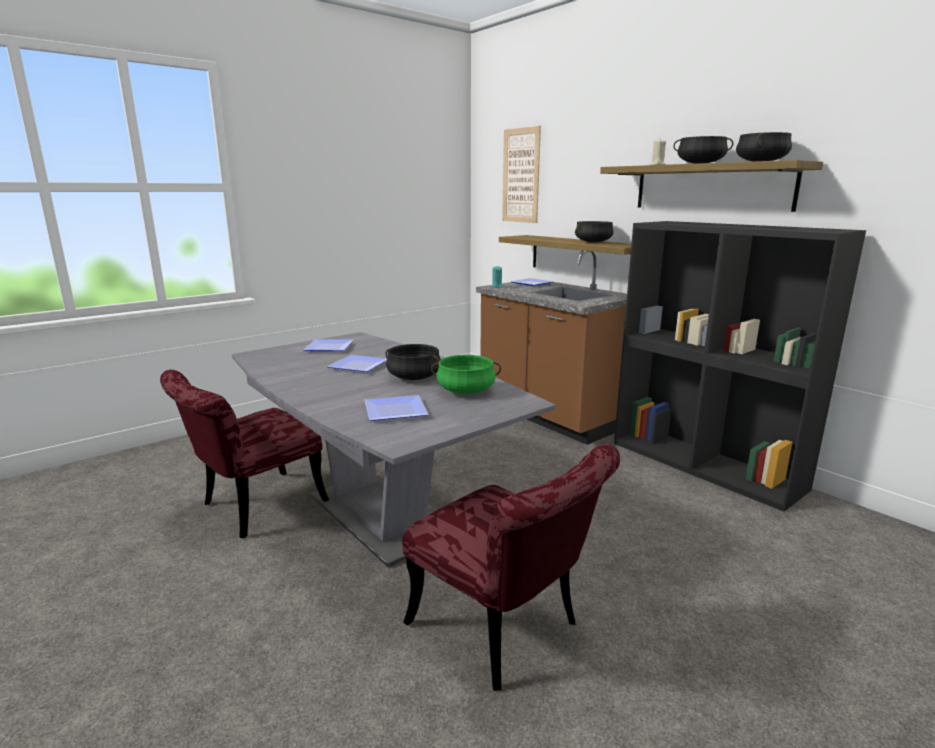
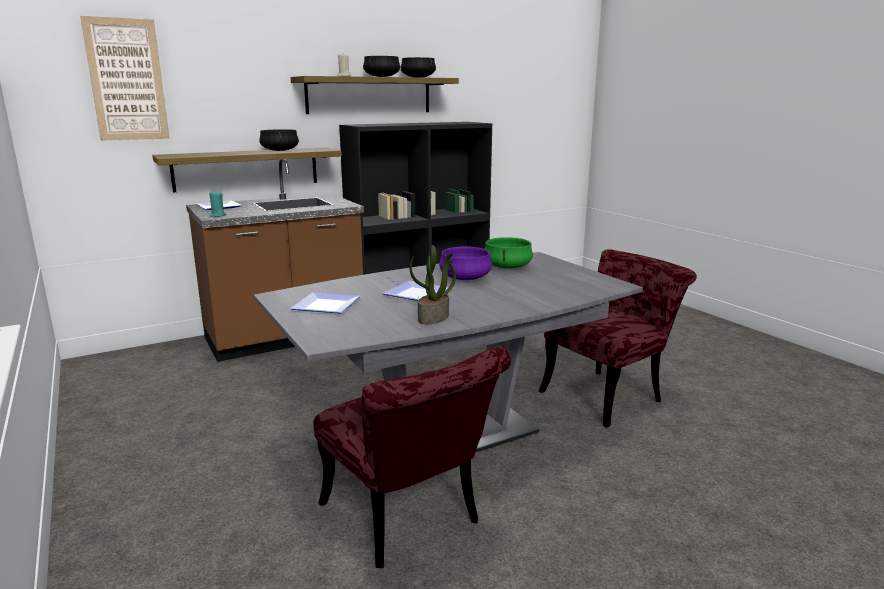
camera: 80 degrees left, 0 degrees up
plate [365,395,429,421] -> none
black cooking pot [385,344,441,380] -> purple cooking pot [439,246,492,280]
none -> potted plant [409,245,456,324]

